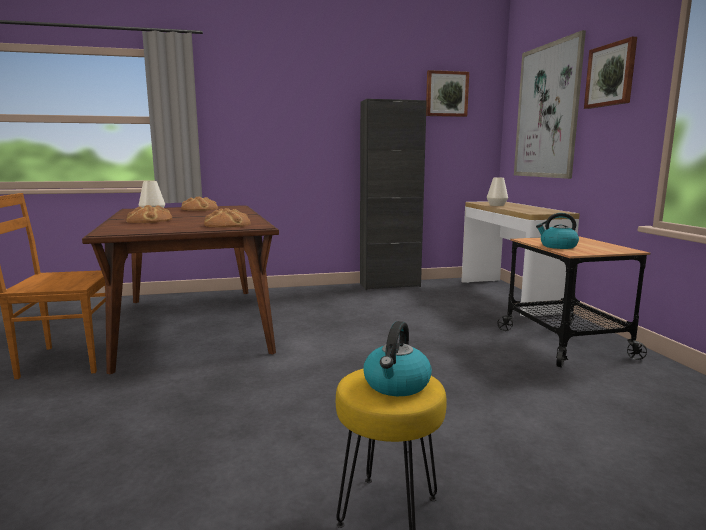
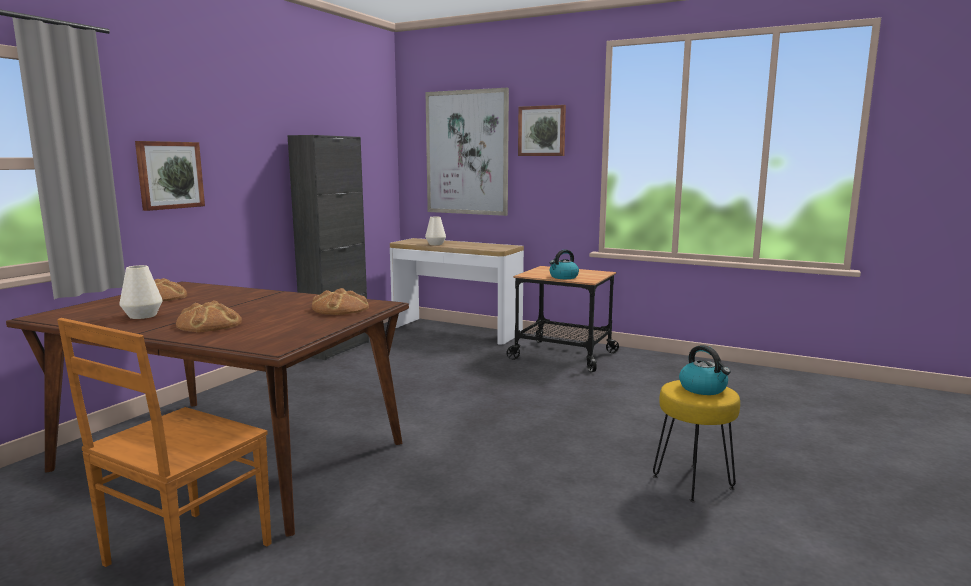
camera: 50 degrees left, 0 degrees up
picture [426,70,469,117] -> picture moved to [135,141,205,211]

